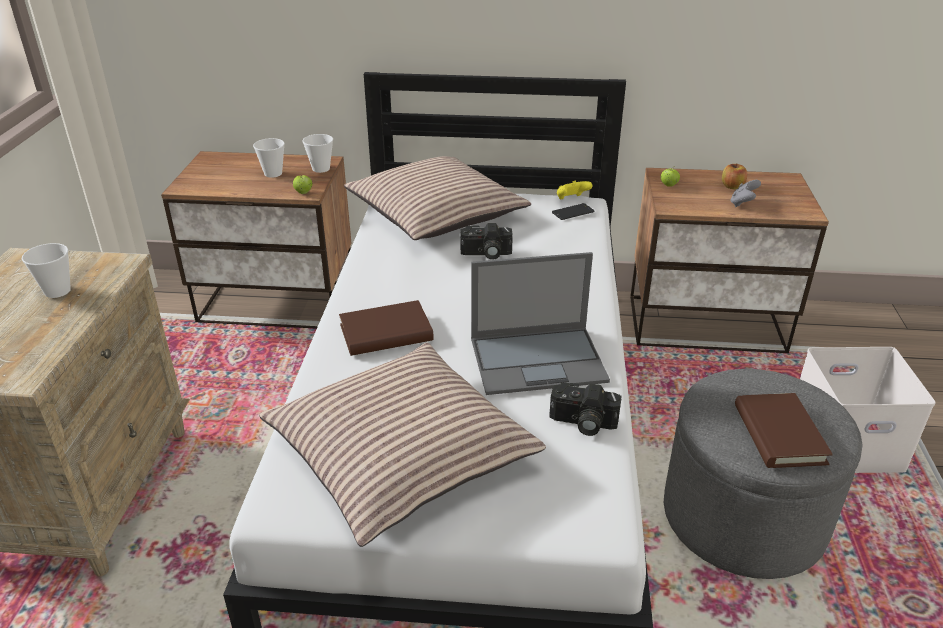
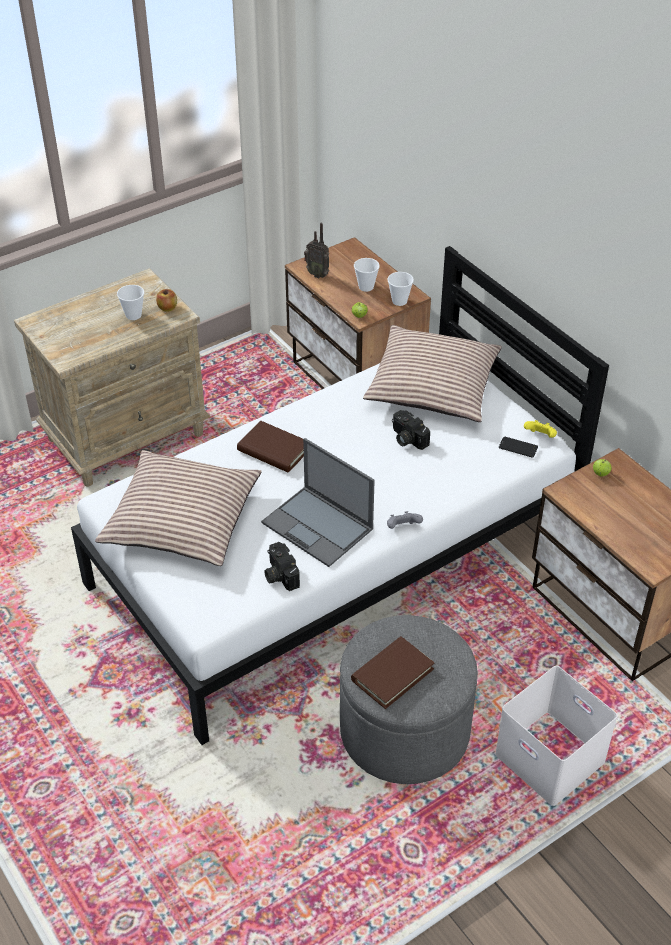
camera: 50 degrees right, 10 degrees up
apple [722,164,747,189] -> apple moved to [156,289,177,312]
grey game controller [730,180,761,207] -> grey game controller moved to [387,511,423,529]
none -> radio [304,222,329,278]

